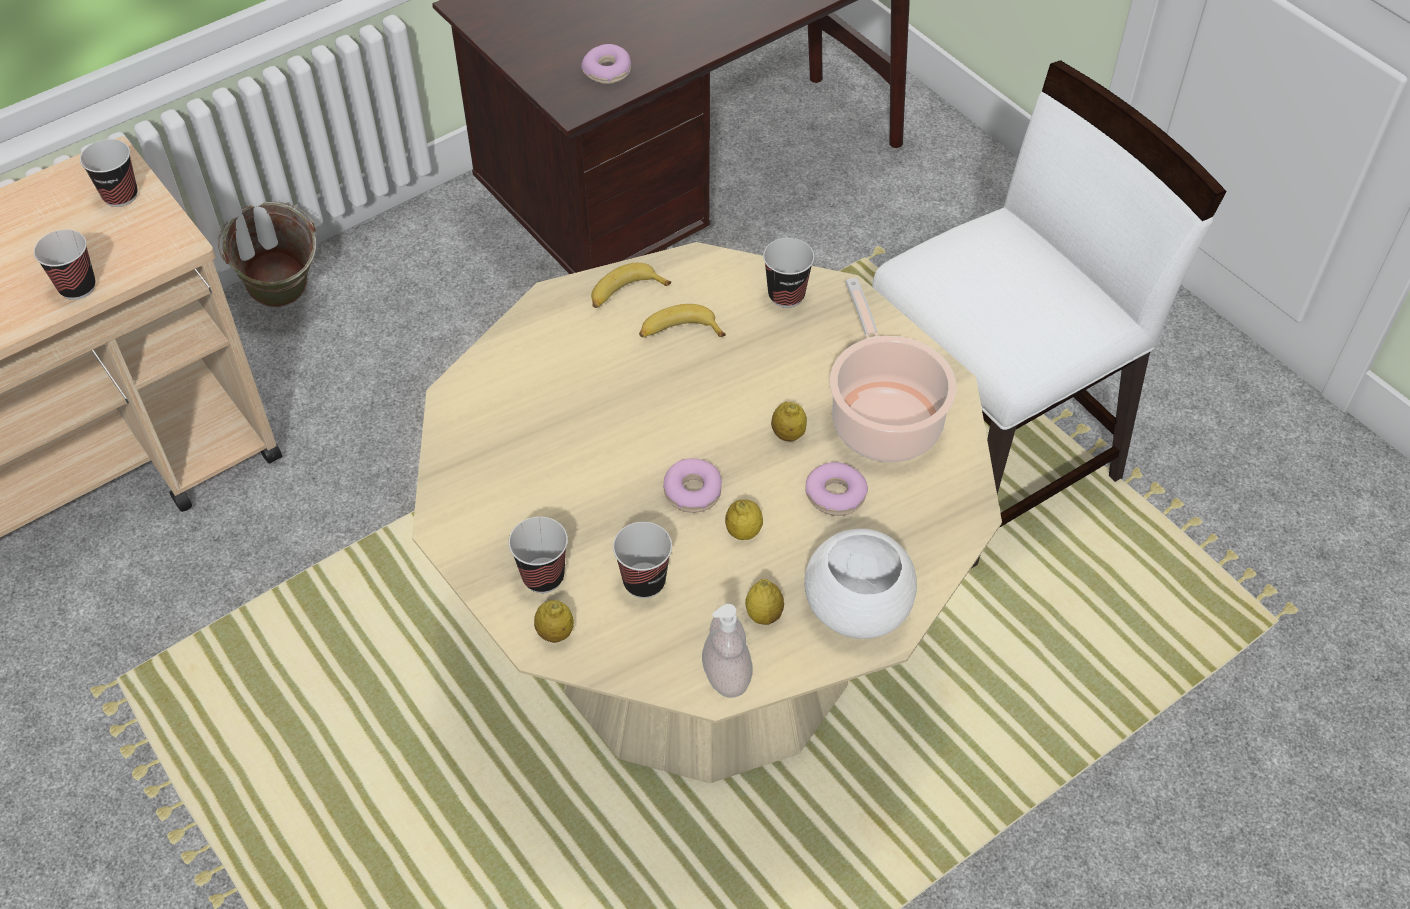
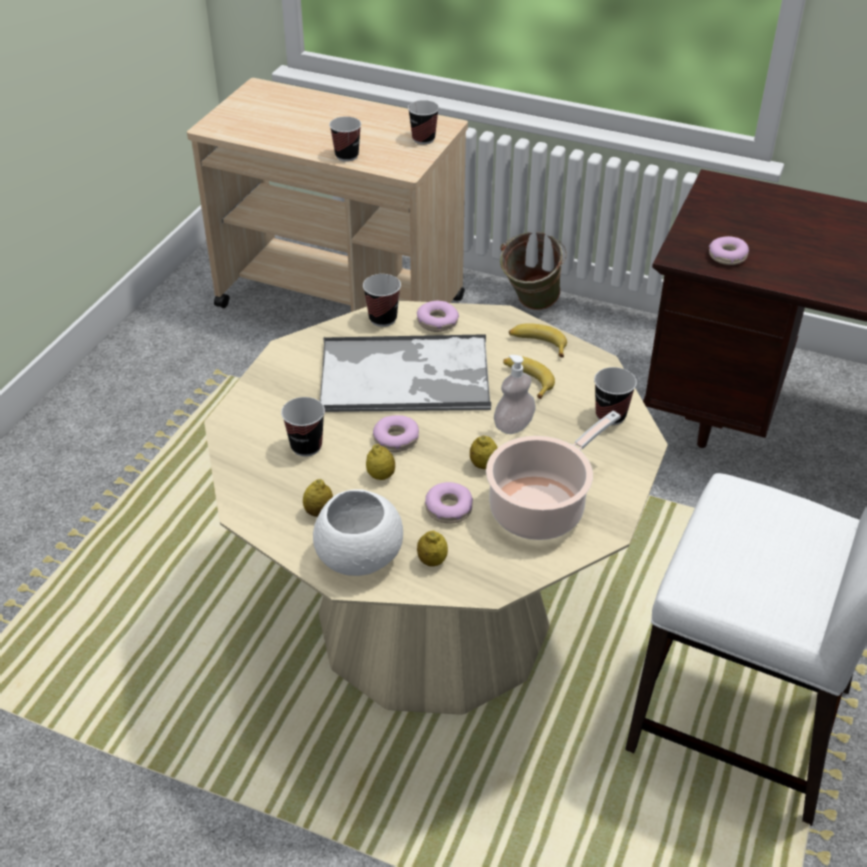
camera: 60 degrees right, 10 degrees down
cup [509,517,568,593] -> cup moved to [363,274,401,327]
lemon [534,600,574,643] -> lemon moved to [417,531,448,566]
soap dispenser [702,604,753,698] -> soap dispenser moved to [494,355,536,434]
none -> tray [320,334,491,412]
none -> donut [417,301,459,332]

